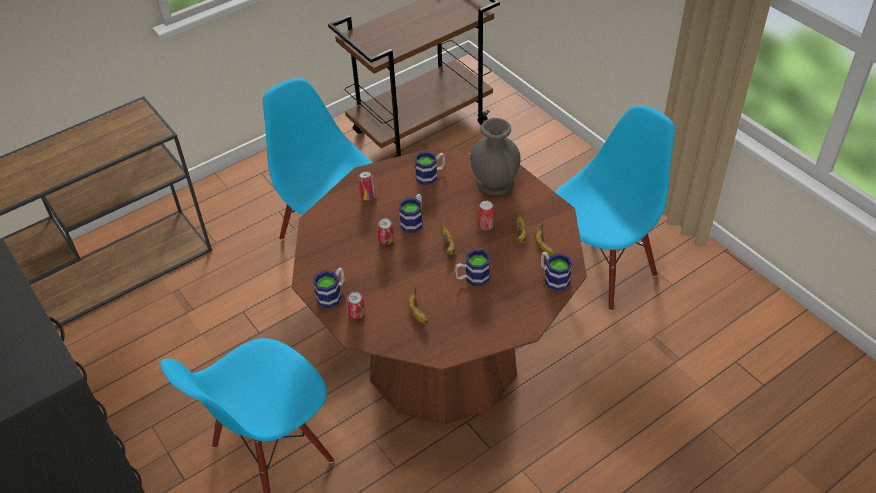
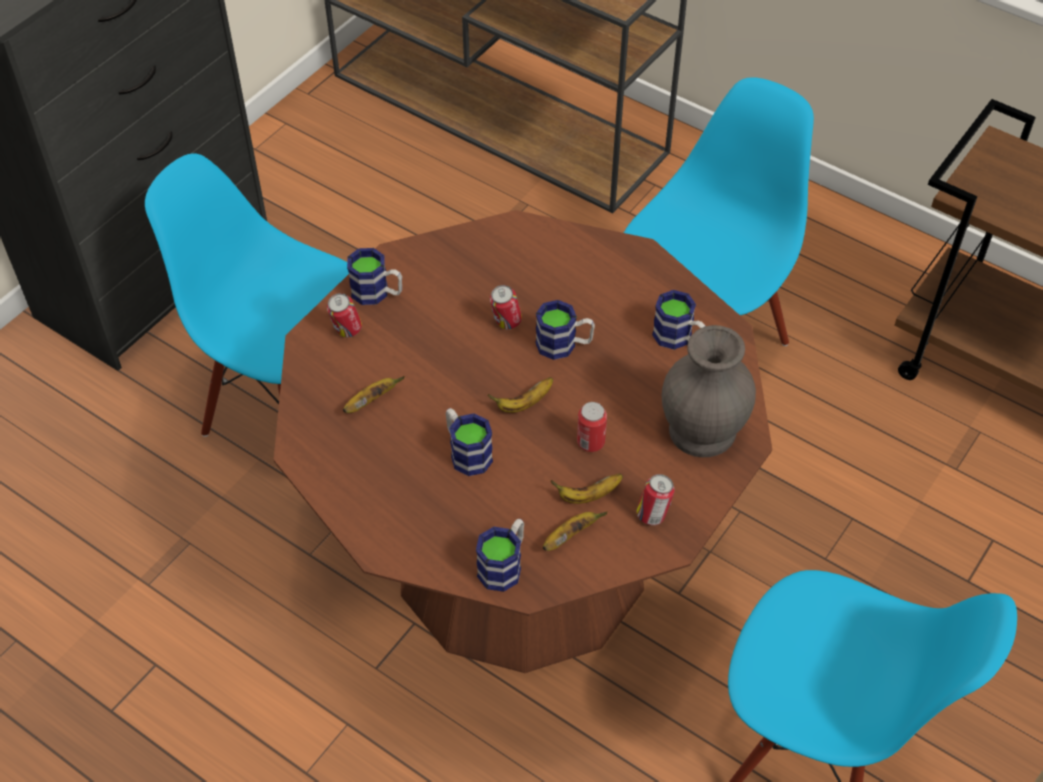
camera: 70 degrees right, 5 degrees up
can [358,171,376,200] -> can moved to [636,474,675,525]

